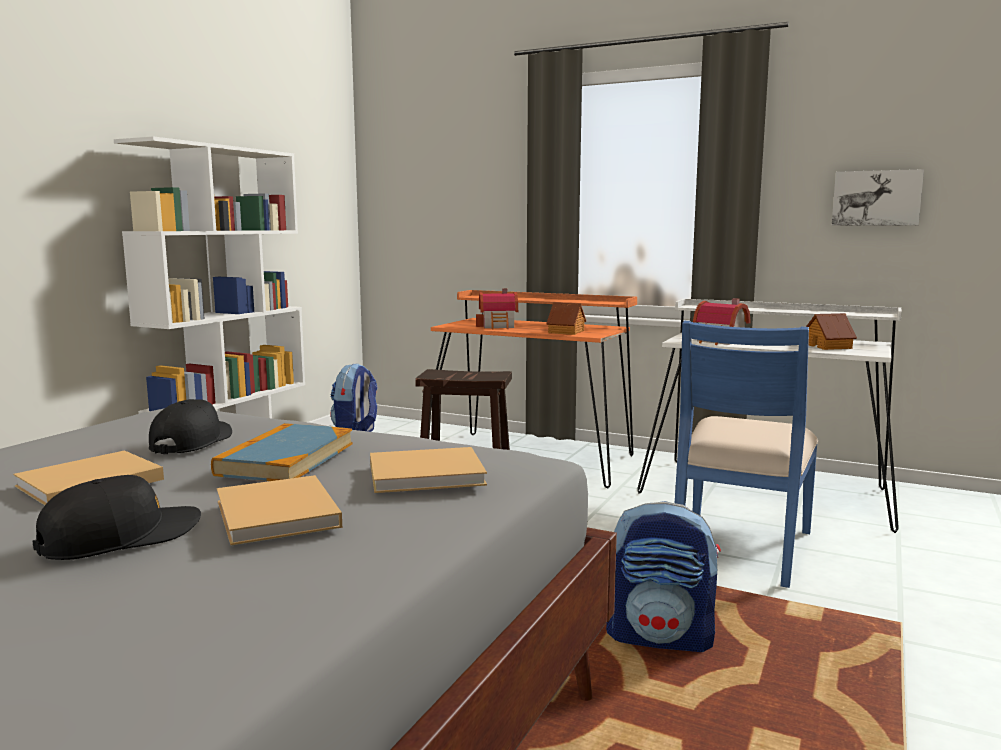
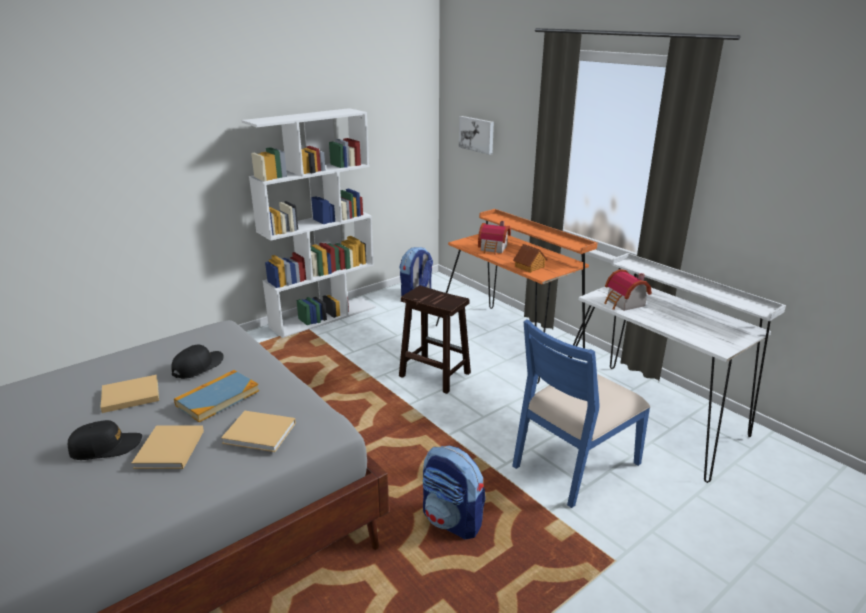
camera: 25 degrees right, 15 degrees up
toy house [806,313,857,350] -> none
picture [832,169,924,226] -> picture moved to [459,116,494,155]

